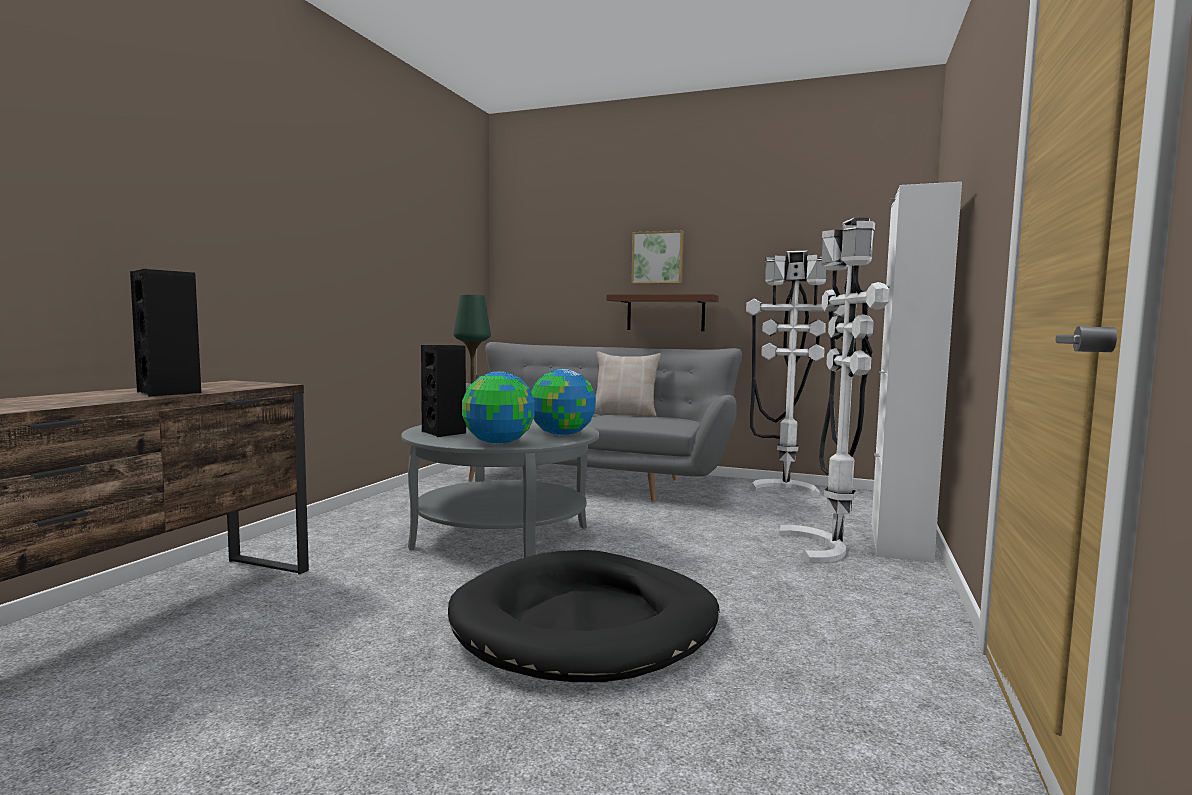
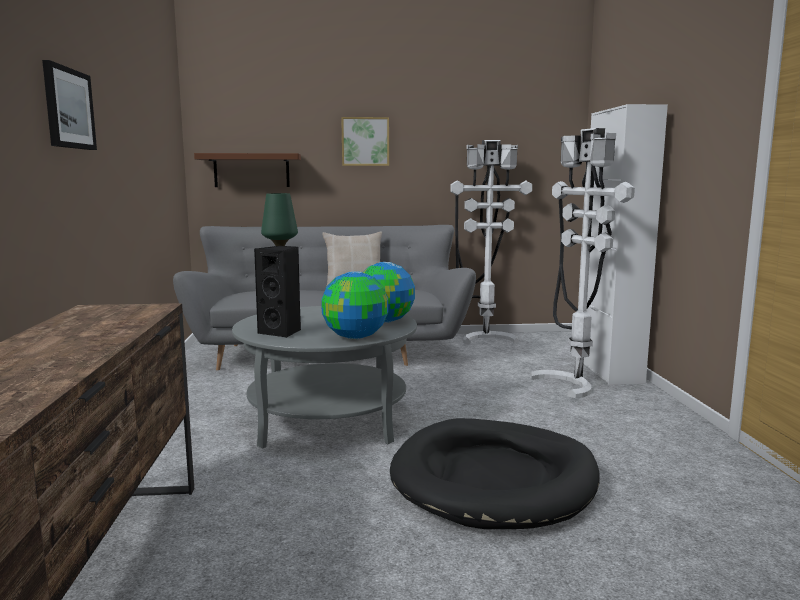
camera: 25 degrees left, 5 degrees up
black speaker [130,269,201,397] -> none
brown shelf [606,294,719,331] -> brown shelf moved to [194,153,301,187]
none -> picture [42,60,97,150]

